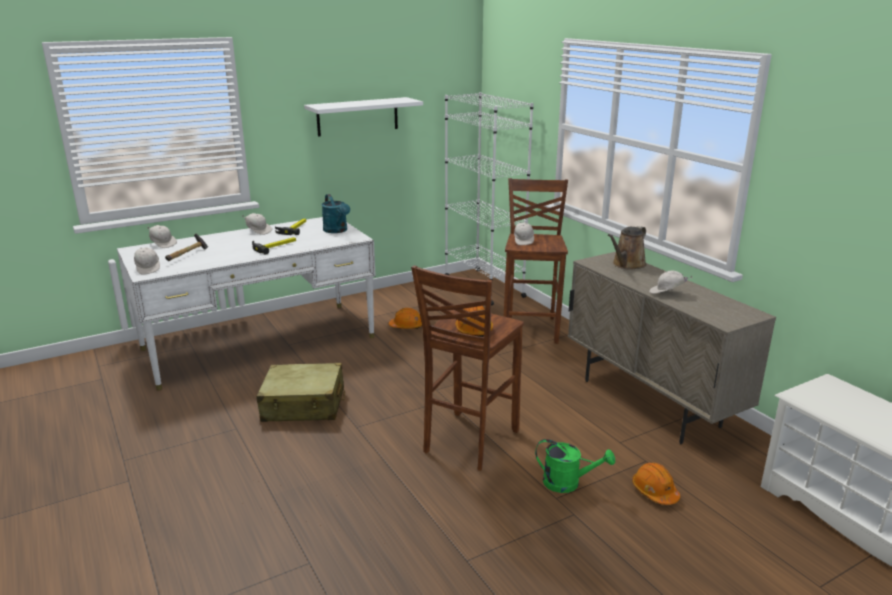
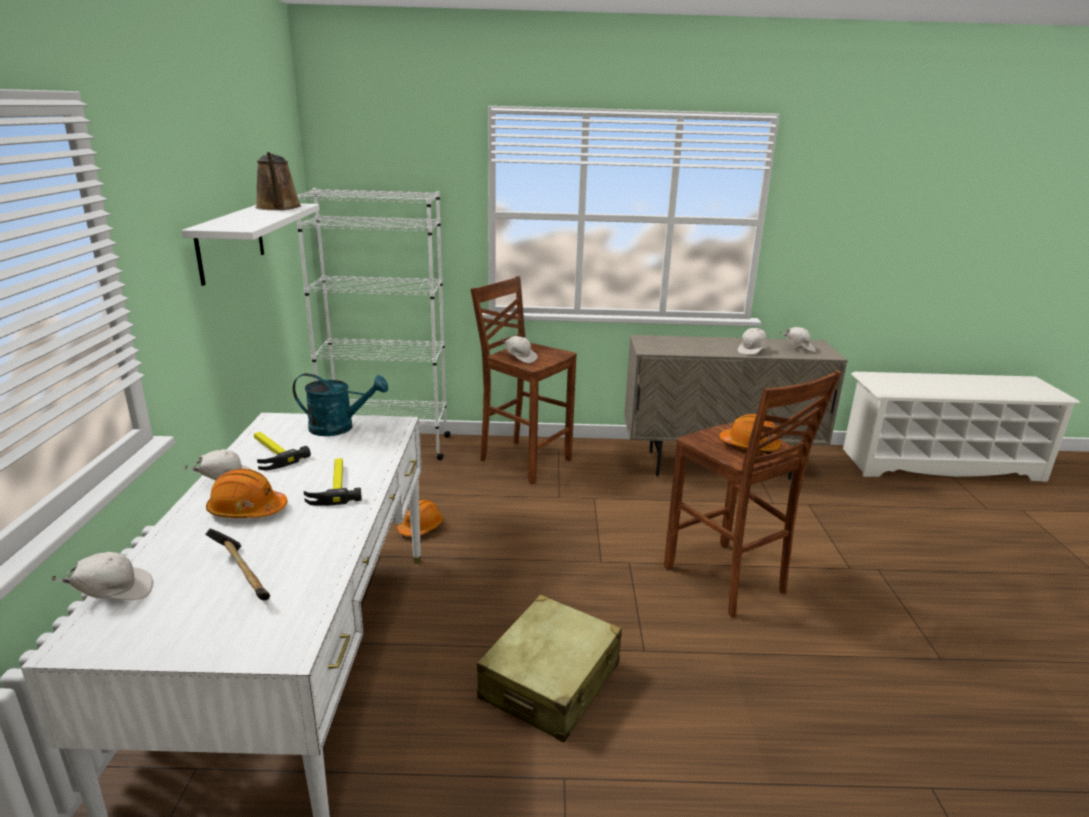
camera: 60 degrees left, 0 degrees up
white cap [134,247,160,275] -> white cap moved to [780,327,816,352]
green watering can [535,439,615,493] -> none
brown watering can [608,226,647,270] -> brown watering can moved to [255,152,301,210]
orange hard hat [632,463,680,505] -> orange hard hat moved to [206,468,287,518]

